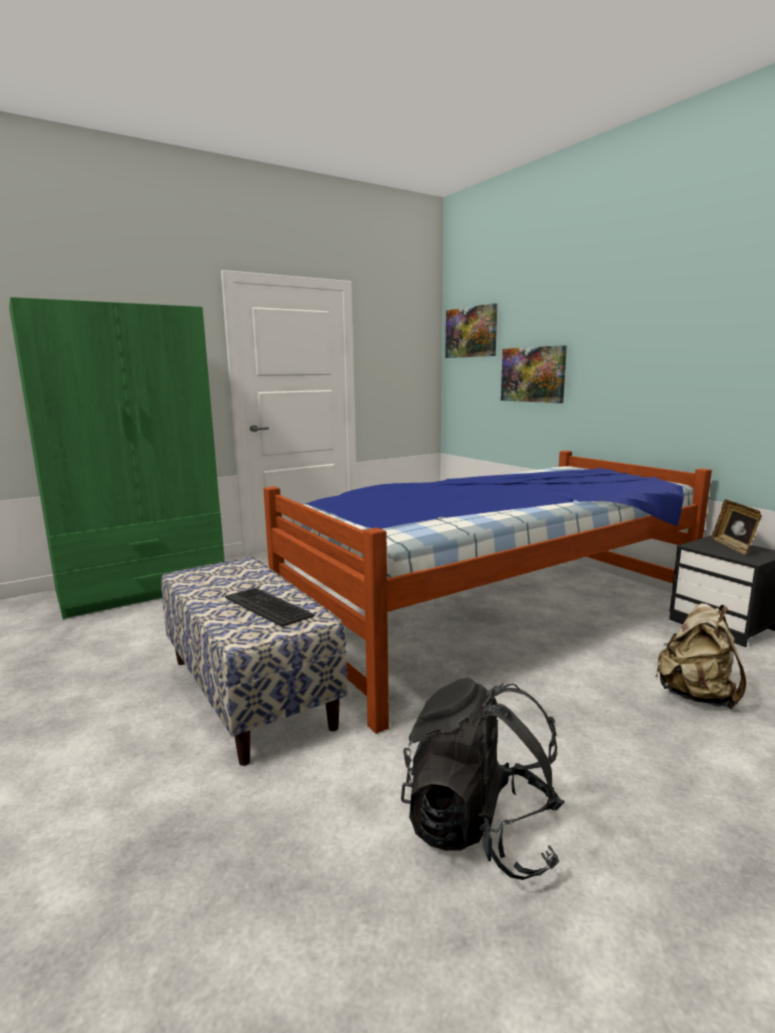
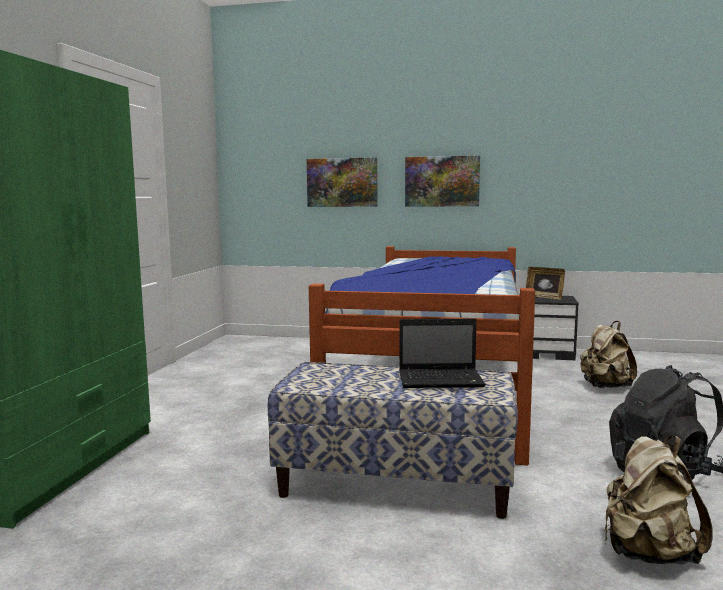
camera: 45 degrees left, 5 degrees down
keyboard [225,588,314,627] -> laptop [399,319,486,388]
picture [445,303,497,358] -> picture moved to [405,155,480,207]
none -> beige backpack [604,435,713,564]

